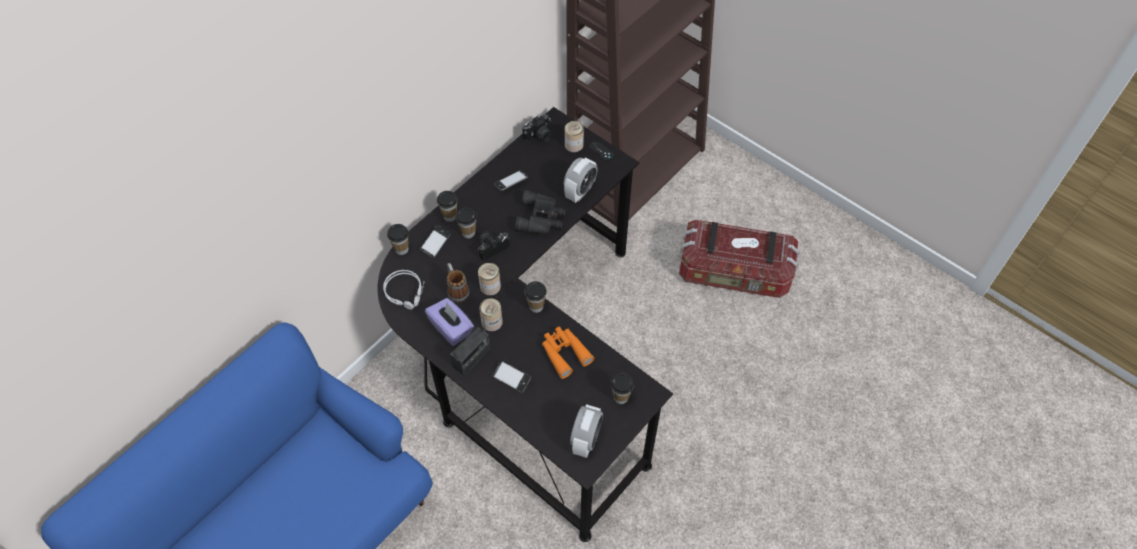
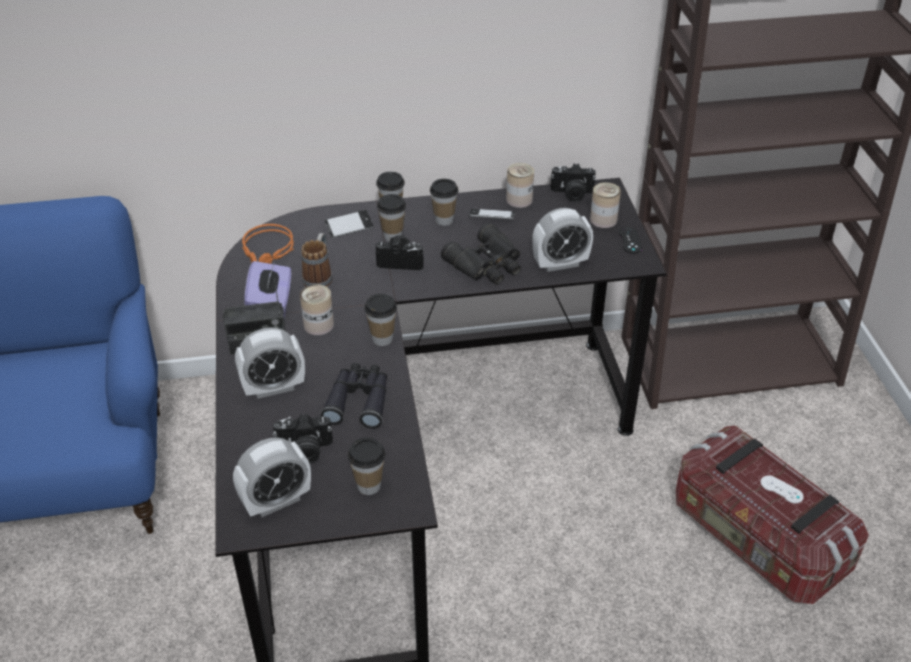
camera: 40 degrees right, 15 degrees down
grey headphones [383,270,424,309] -> orange headphones [242,224,294,264]
cup [387,224,409,255] -> cup moved to [430,179,458,226]
can [478,263,501,295] -> can moved to [506,163,534,208]
phone [492,361,531,392] -> alarm clock [235,327,305,399]
orange binoculars [542,327,595,379] -> black binoculars [321,363,387,429]
none -> camera [273,413,333,464]

